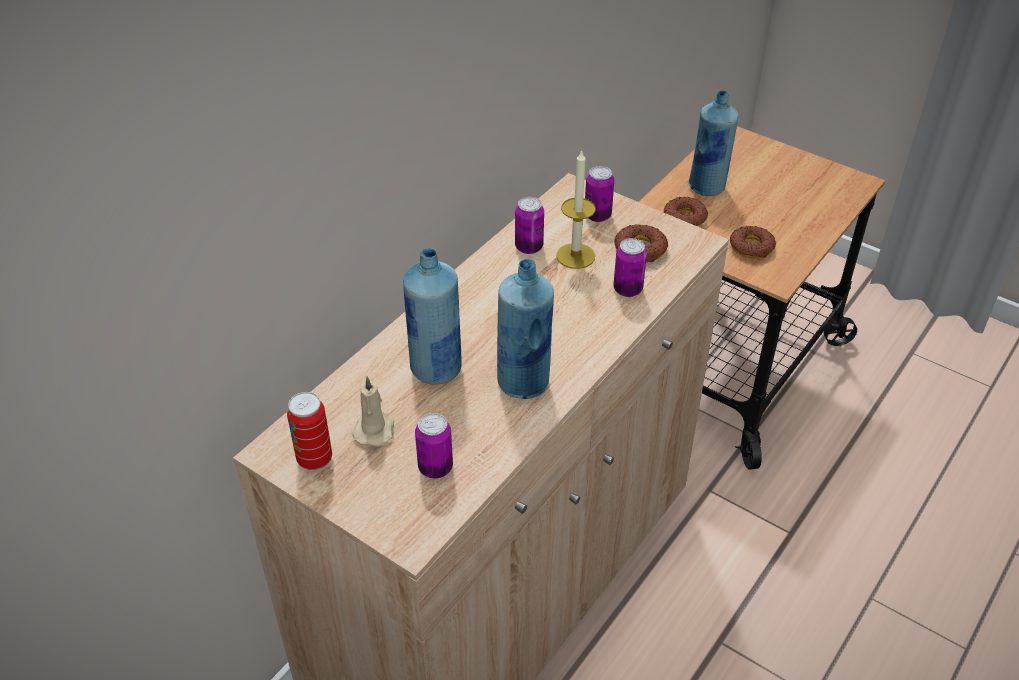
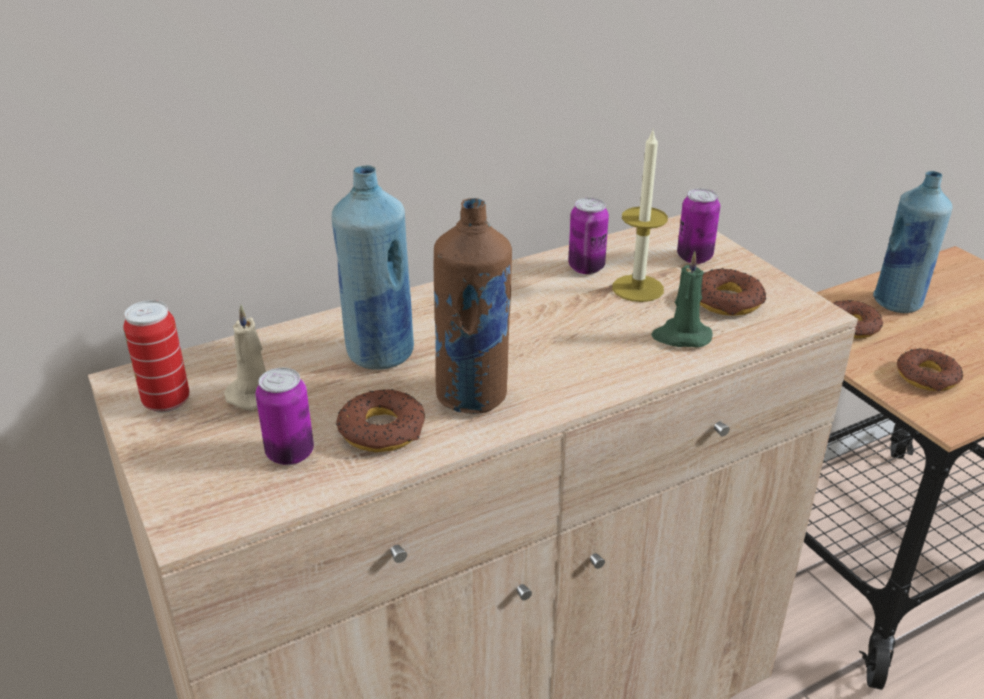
camera: 25 degrees right, 10 degrees down
blue bottle [497,259,554,399] -> brown bottle [434,198,512,414]
can [613,238,647,297] -> green candle [651,251,713,347]
none -> donut [336,389,425,452]

